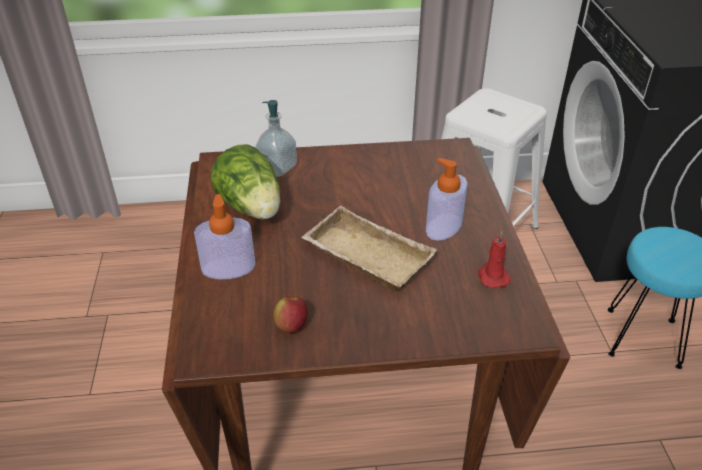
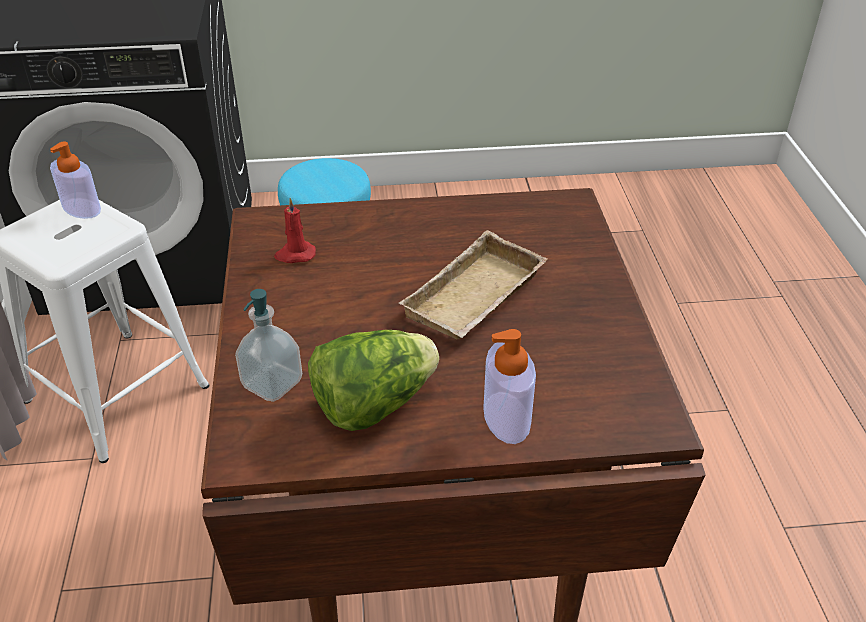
camera: 90 degrees left, 0 degrees up
apple [274,296,308,333] -> none
soap dispenser [426,158,468,241] -> soap dispenser moved to [50,141,101,219]
red candle [478,231,511,288] -> red candle moved to [274,198,316,263]

